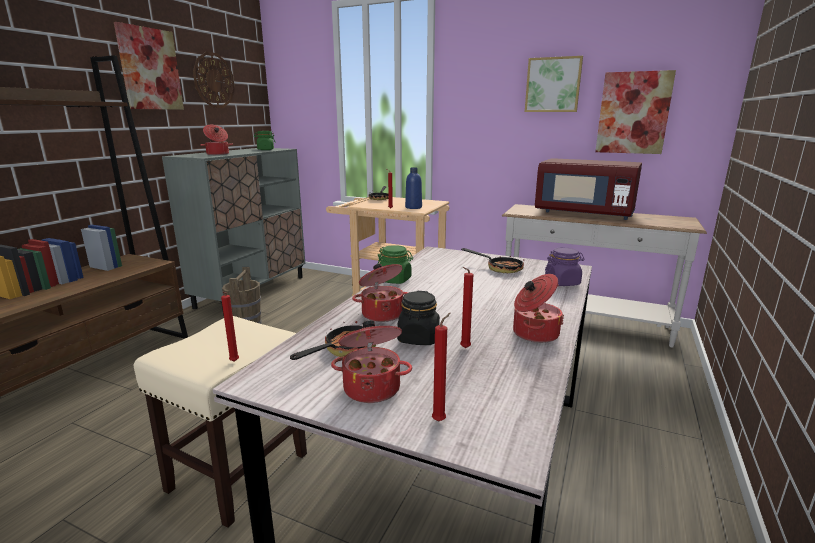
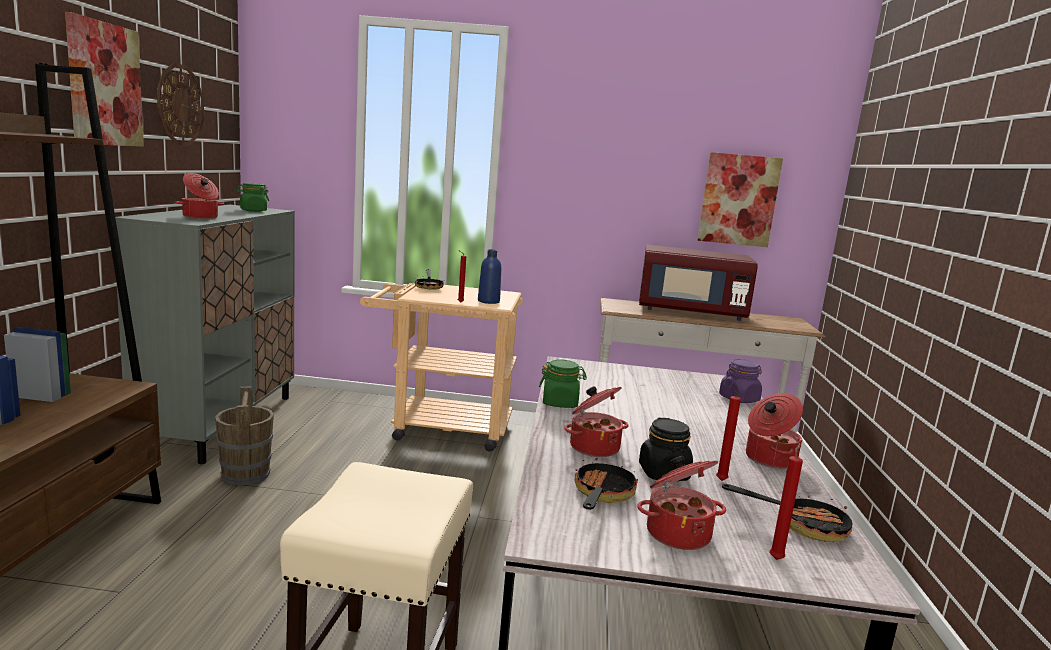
camera: 20 degrees left, 5 degrees down
red candle [221,291,239,362] -> none
frying pan [461,248,524,273] -> frying pan moved to [722,484,853,542]
picture [525,56,583,112] -> none

